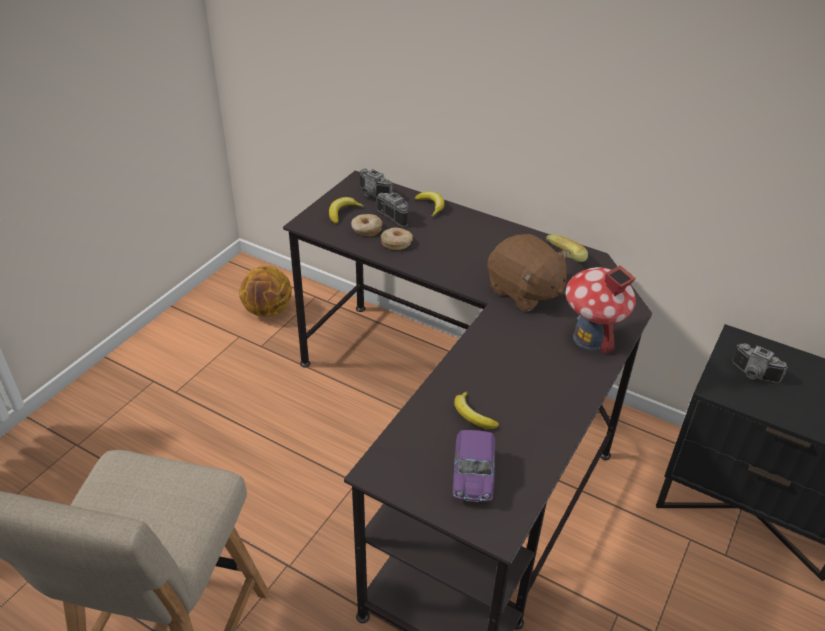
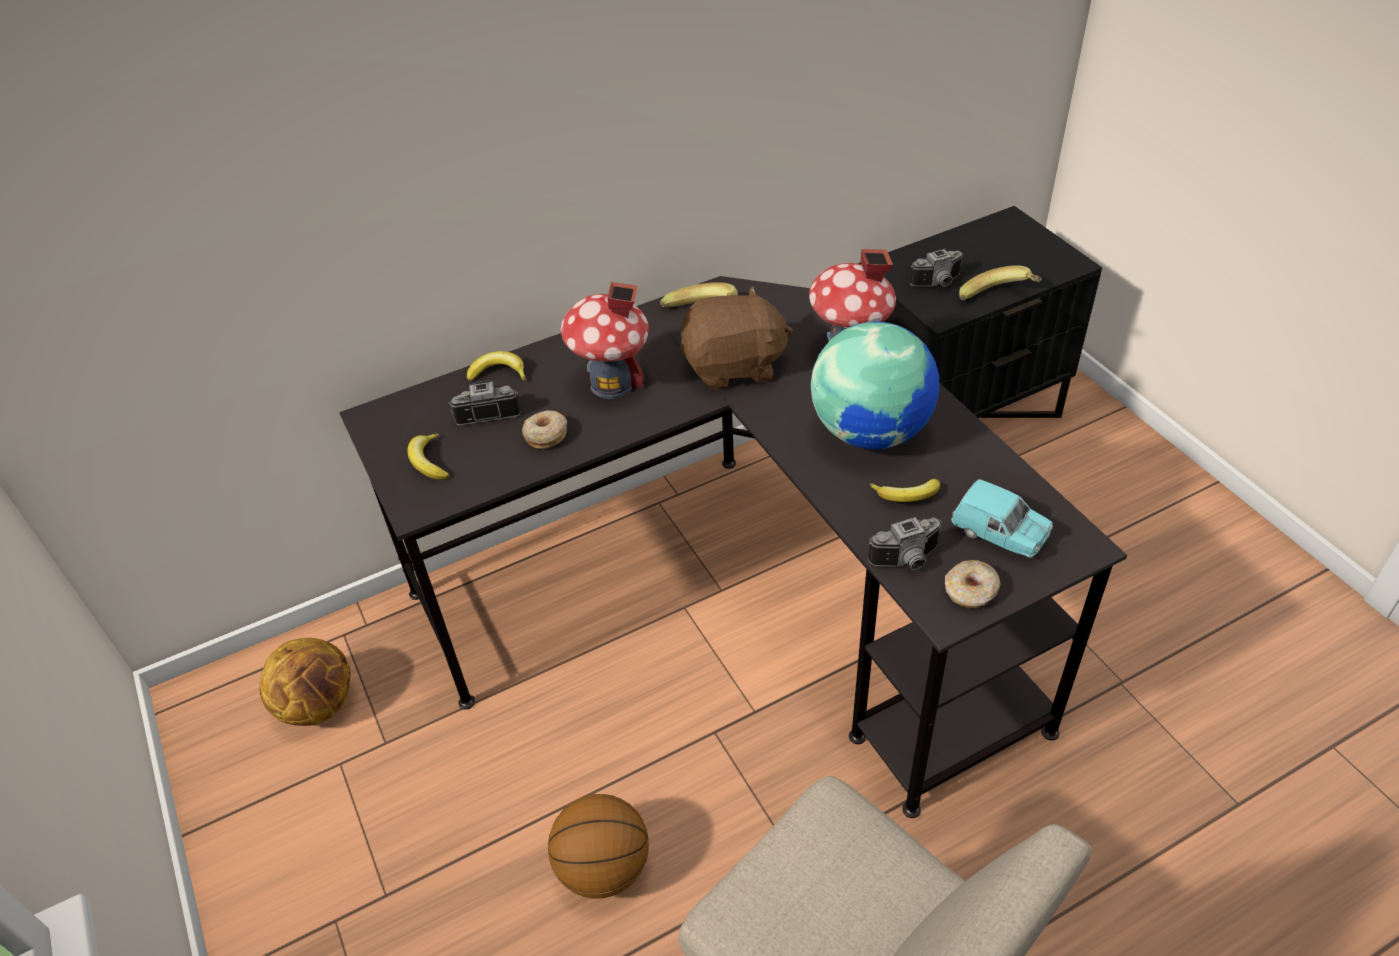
camera: 55 degrees left, 5 degrees up
donut [351,214,383,236] -> donut moved to [945,560,1001,608]
camera [360,169,393,198] -> camera moved to [868,517,942,570]
purple toy car [453,430,495,502] -> turquoise toy car [951,479,1053,558]
none -> basketball [548,794,649,899]
none -> toy house [561,282,649,399]
none -> globe [811,322,939,449]
none -> banana [959,265,1042,300]

